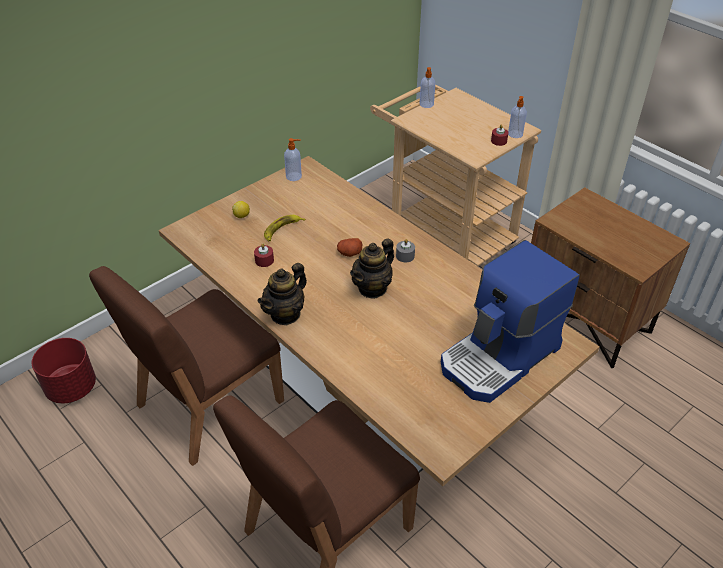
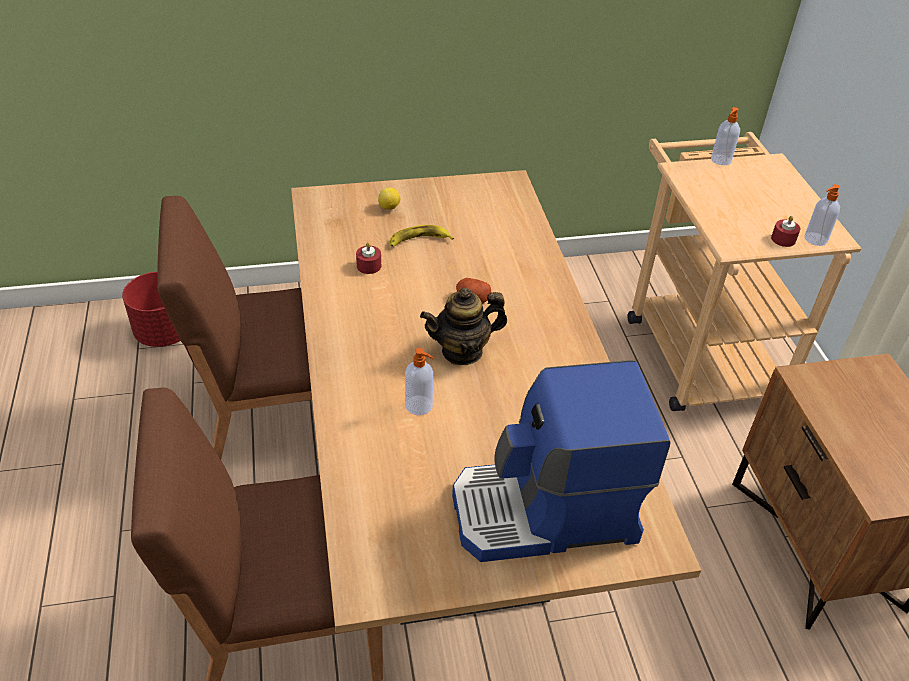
camera: 30 degrees right, 0 degrees up
teapot [258,263,307,325] -> none
soap dispenser [284,138,302,181] -> soap dispenser moved to [405,348,434,415]
grey candle [396,239,415,262] -> none

